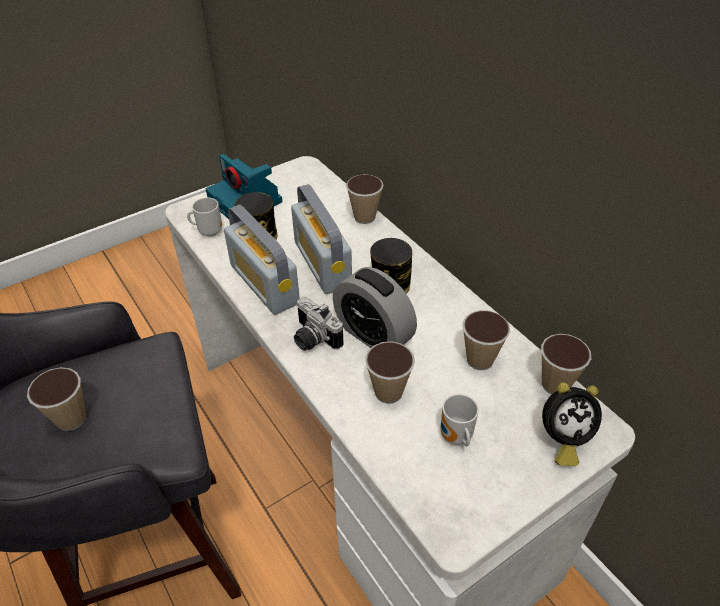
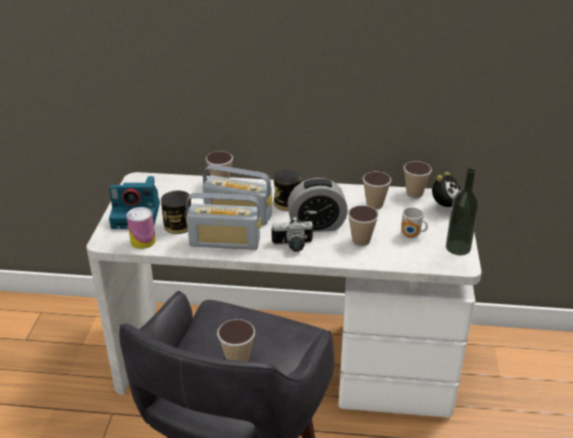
camera: 50 degrees left, 10 degrees down
mug [187,198,222,237] -> can [127,207,156,249]
none -> bottle [446,168,479,255]

